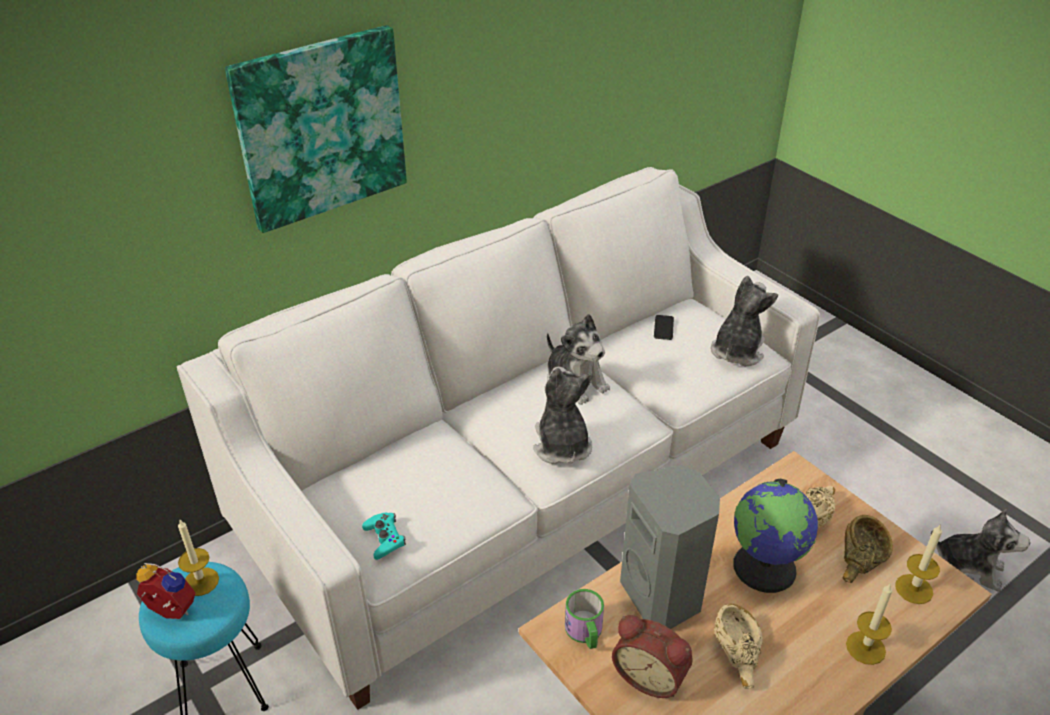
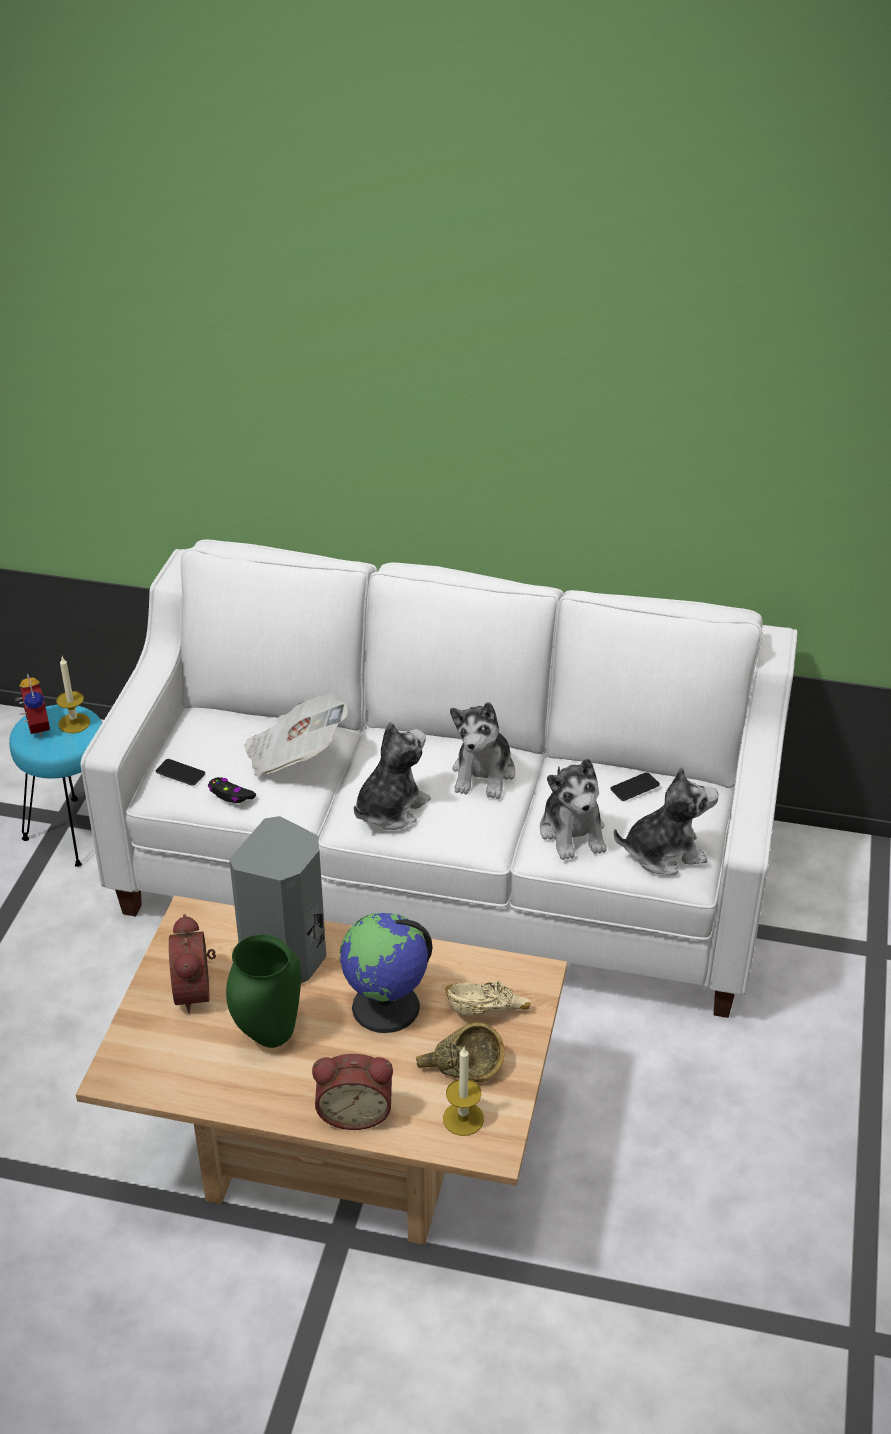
camera: 50 degrees right, 0 degrees up
picture [225,25,407,233] -> none
turquoise game controller [362,513,406,560] -> phone [156,759,205,786]
mug [565,589,604,649] -> none
beige bowl [714,604,763,689] -> green vase [226,934,301,1048]
candle [846,583,892,665] -> alarm clock [312,1054,393,1130]
plush toy [931,509,1030,592] -> plush toy moved to [540,758,607,860]
none -> black game controller [208,777,256,803]
none -> newspaper [244,693,348,776]

